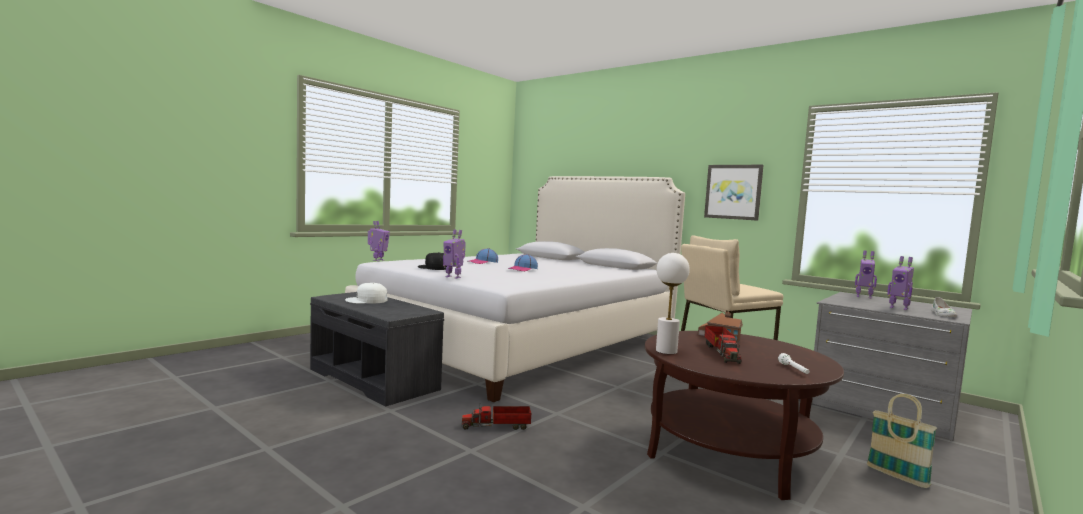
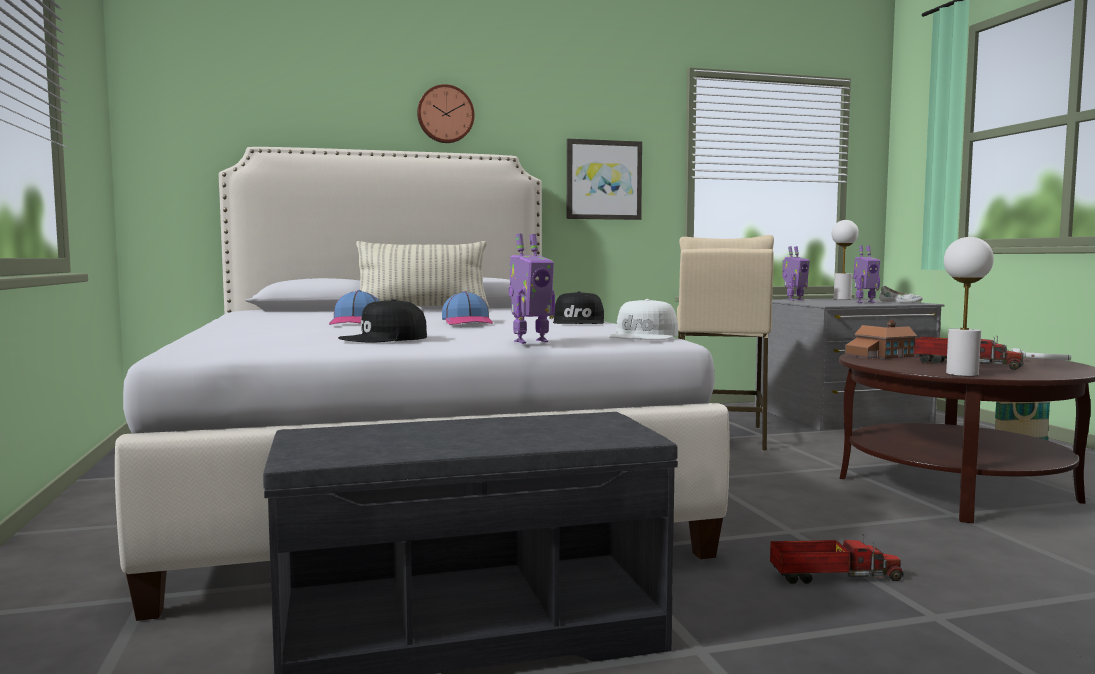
camera: 55 degrees left, 0 degrees up
white cap [345,283,388,304] -> white cap moved to [609,299,678,340]
toy robot [368,221,390,261] -> none
toy truck [462,404,531,430] -> toy truck turned 120 degrees counterclockwise [770,534,903,584]
none -> pillow [356,241,489,309]
none -> wall clock [417,84,475,143]
none -> black cap [553,291,604,324]
none -> white table lamp [832,220,859,300]

